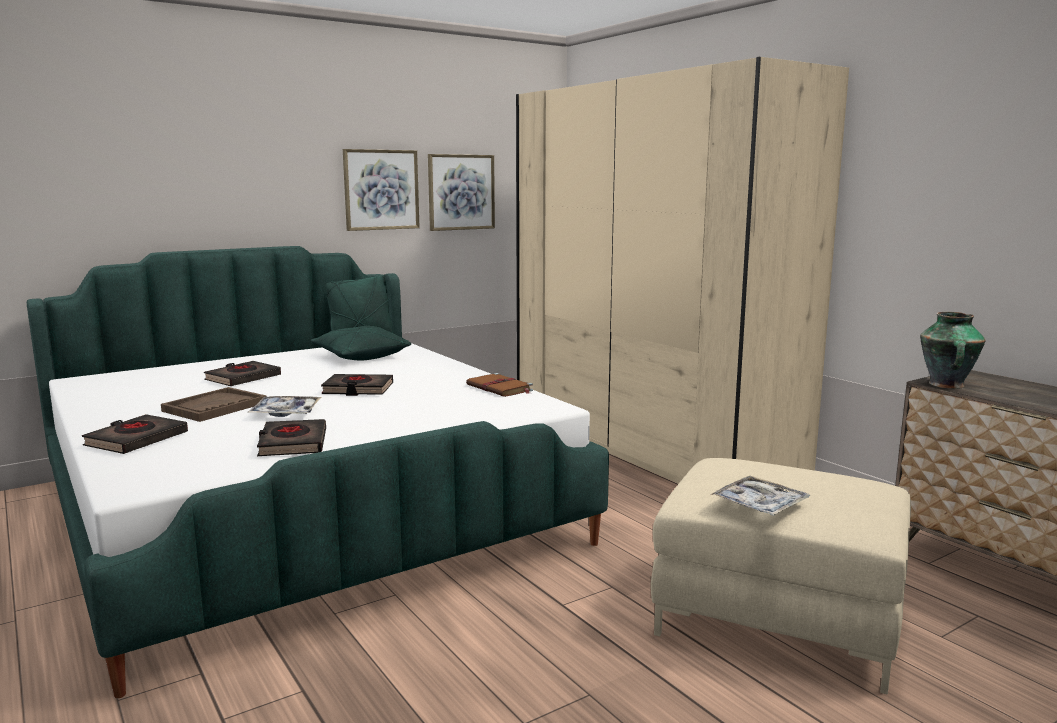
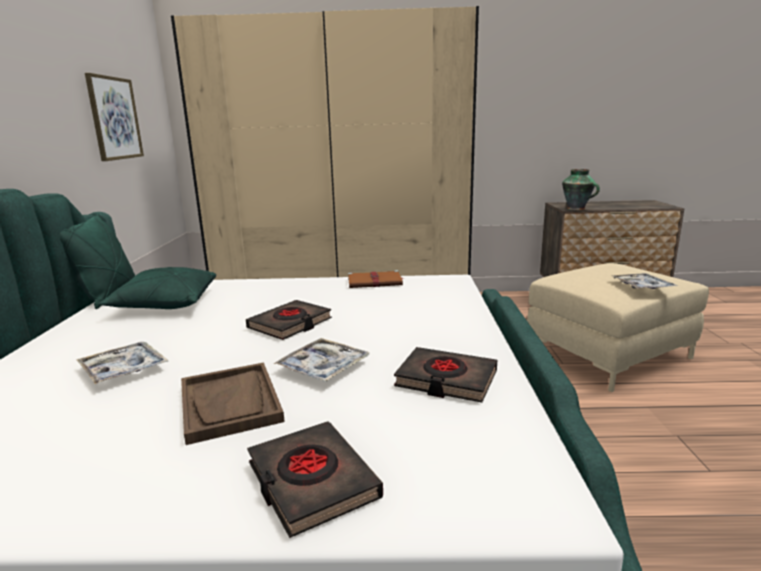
camera: 55 degrees left, 5 degrees up
black book [204,361,281,386] -> tray [76,342,168,384]
picture [343,149,420,231] -> none

